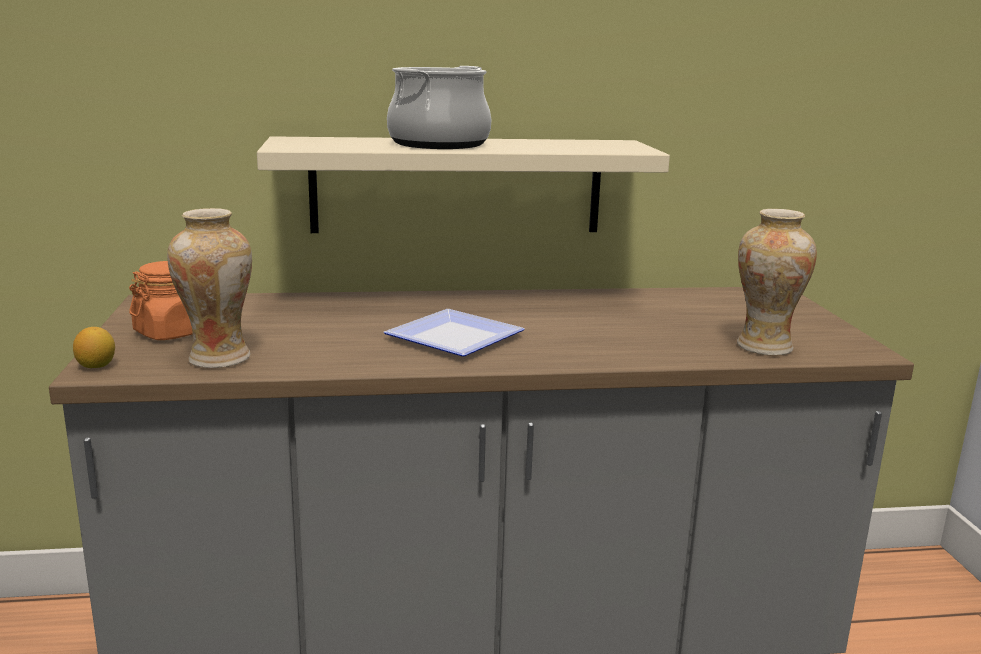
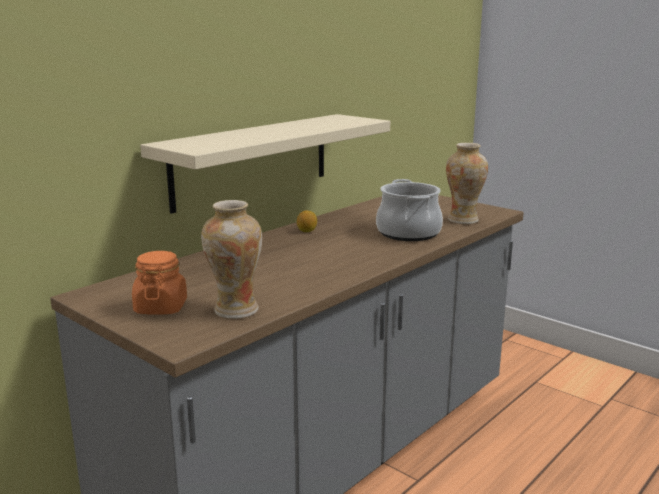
camera: 40 degrees left, 0 degrees up
lemon [73,327,115,368] -> lemon moved to [297,210,317,232]
plate [384,309,525,357] -> none
cooking pot [387,66,491,149] -> cooking pot moved to [376,179,443,241]

